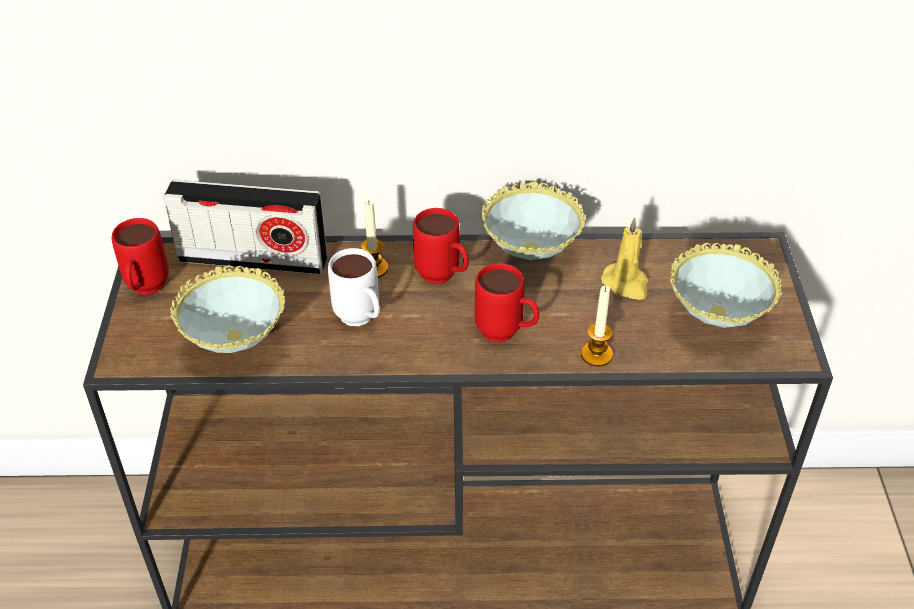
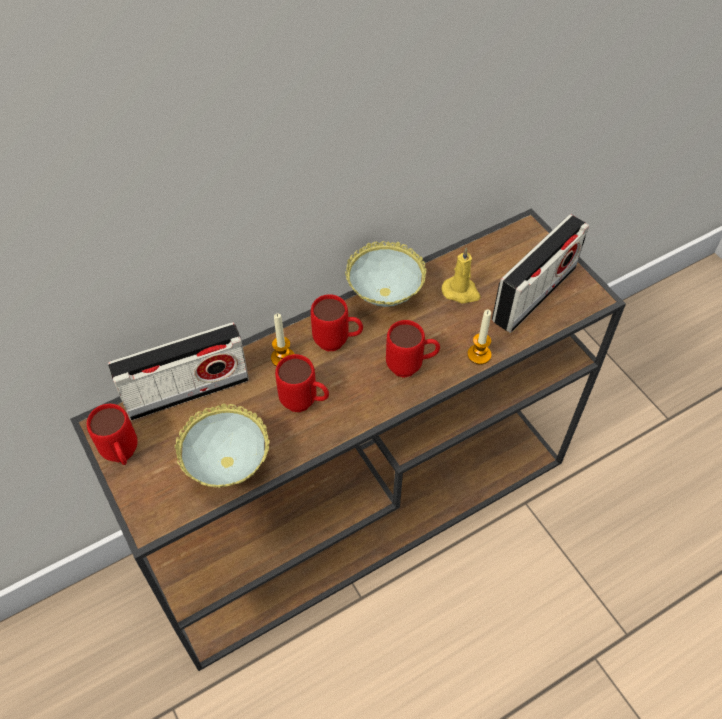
camera: 30 degrees left, 10 degrees up
white mug [328,248,380,326] -> red mug [275,354,329,412]
bowl [670,243,782,328] -> radio [492,214,589,333]

